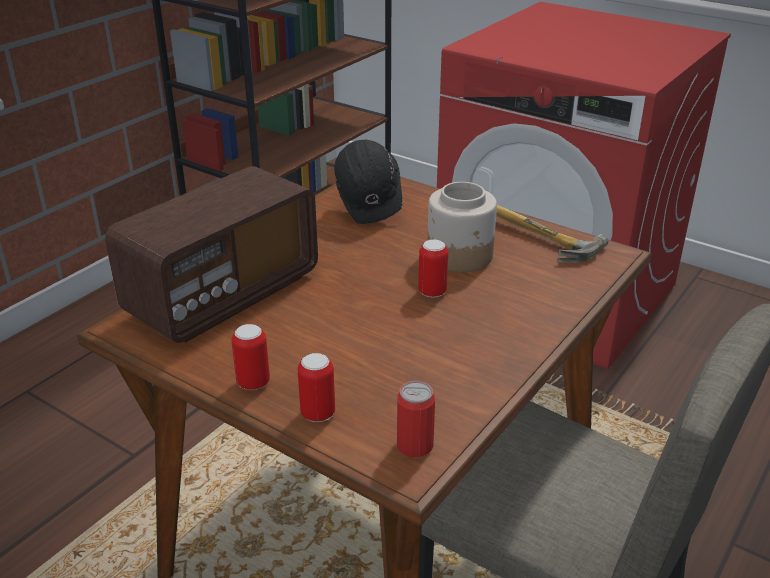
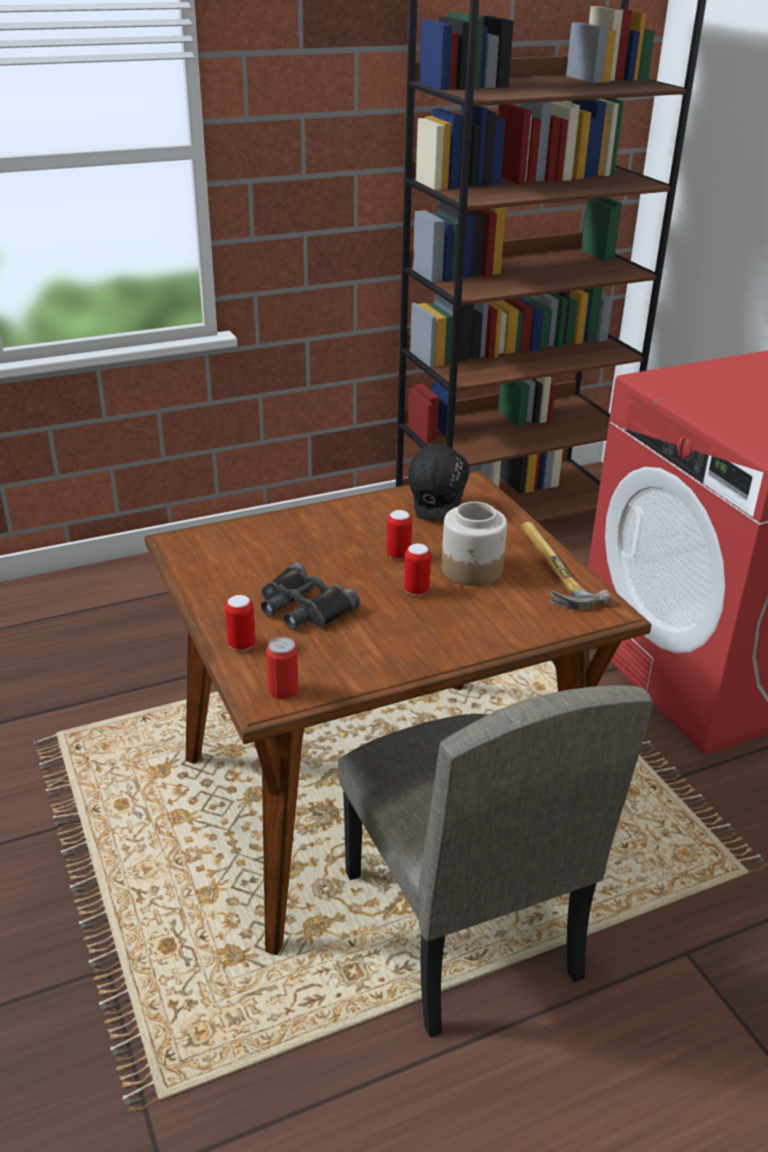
camera: 30 degrees right, 0 degrees up
radio [105,166,318,343] -> none
can [232,324,270,390] -> can moved to [387,510,412,560]
none -> black binoculars [261,563,360,629]

